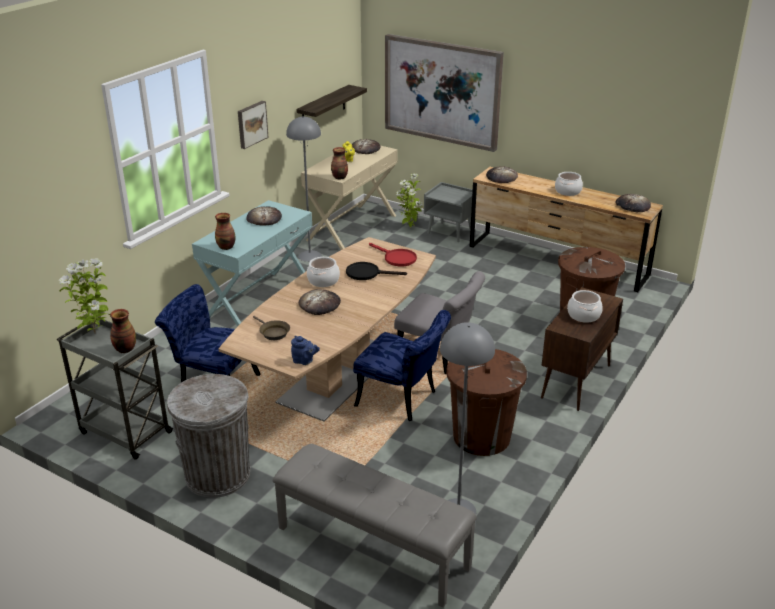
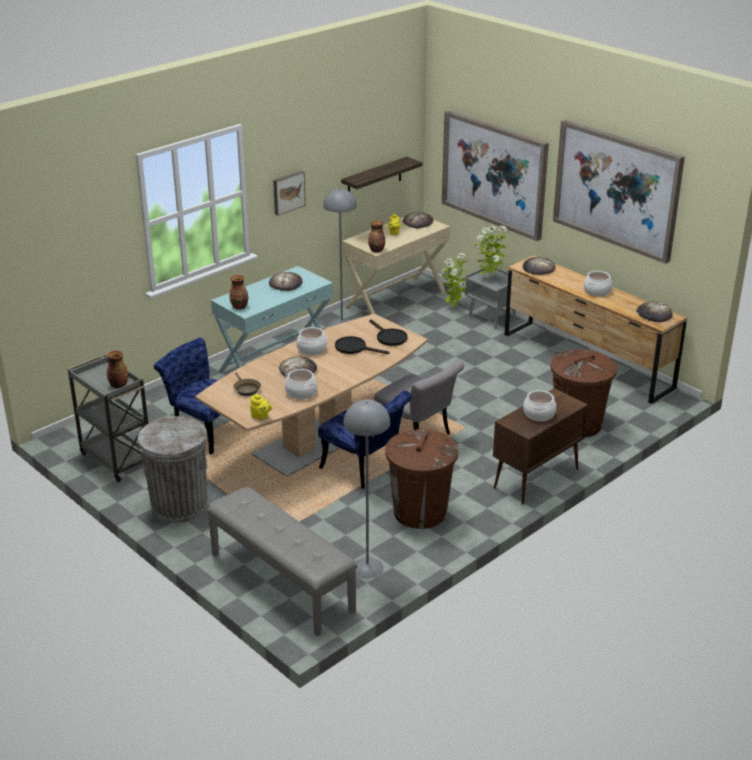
camera: 15 degrees right, 0 degrees up
potted plant [59,258,110,333] -> potted plant moved to [474,225,508,279]
blue teapot [291,336,320,365] -> yellow teapot [250,394,273,421]
red frying pan [369,243,417,266] -> black frying pan [369,319,407,346]
none -> cooking pot [285,369,317,400]
none -> picture [553,120,685,264]

